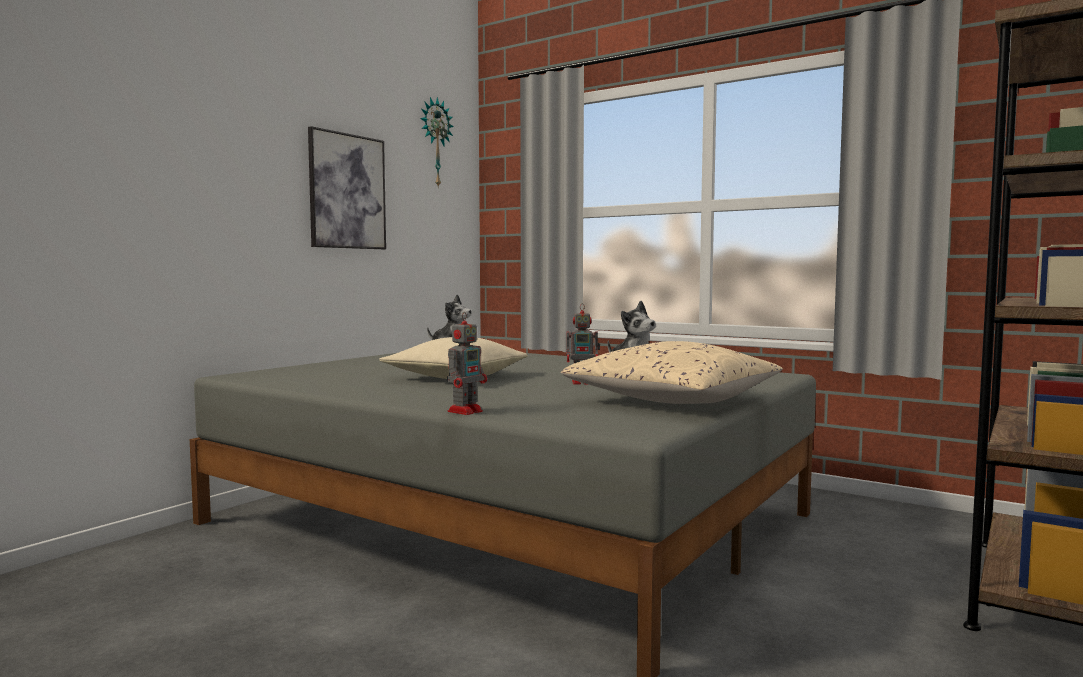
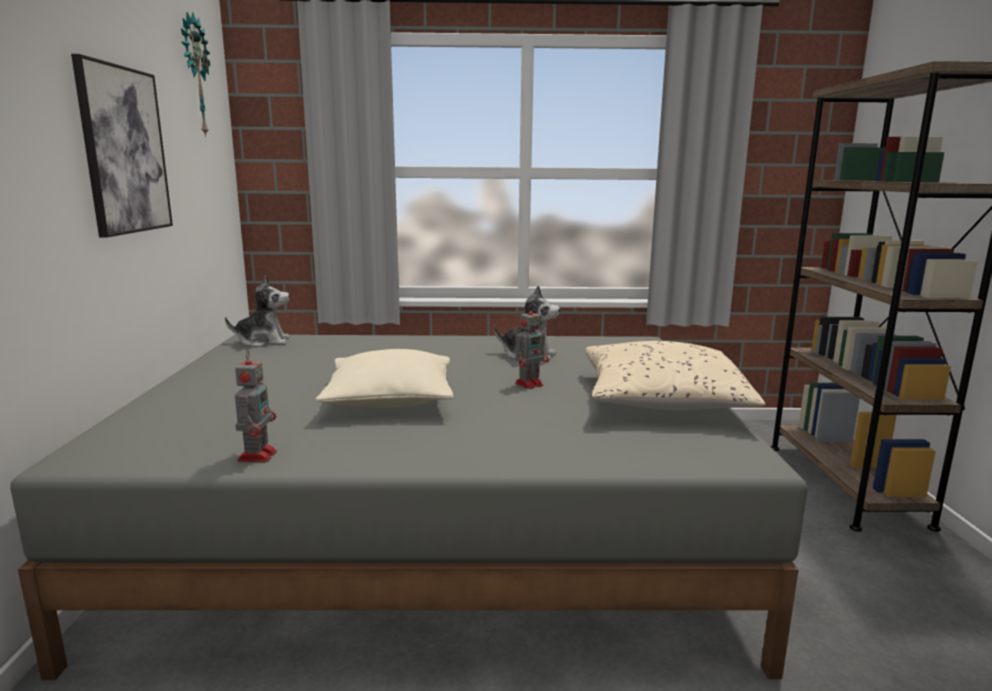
camera: 35 degrees left, 10 degrees up
toy robot [447,312,487,415] -> toy robot moved to [235,350,277,462]

